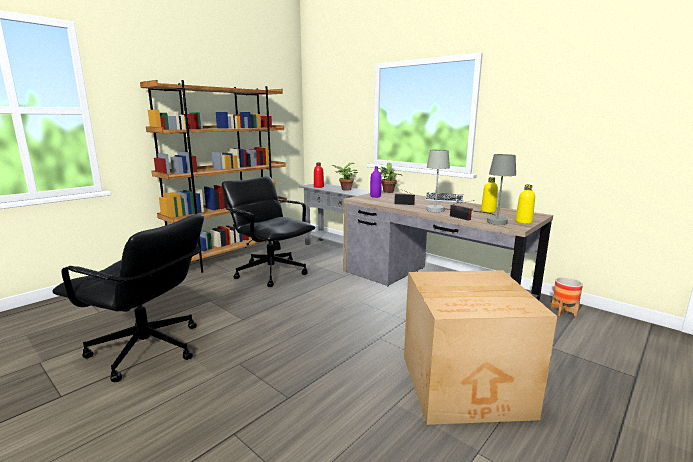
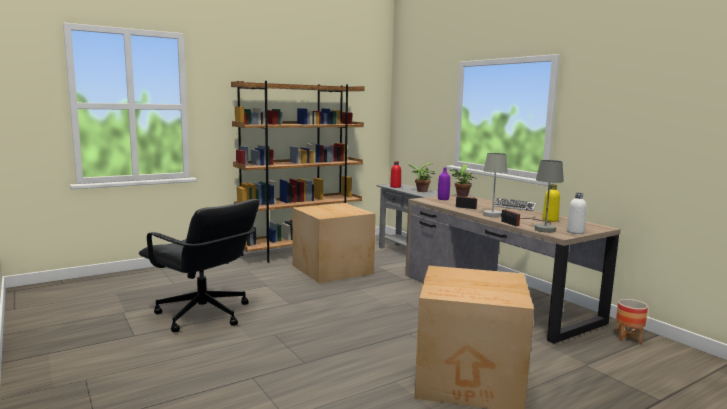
camera: 15 degrees right, 5 degrees down
black office chair [222,176,315,287] -> cardboard box [292,203,376,283]
yellow bottle [515,184,535,224] -> white bottle [567,193,586,234]

